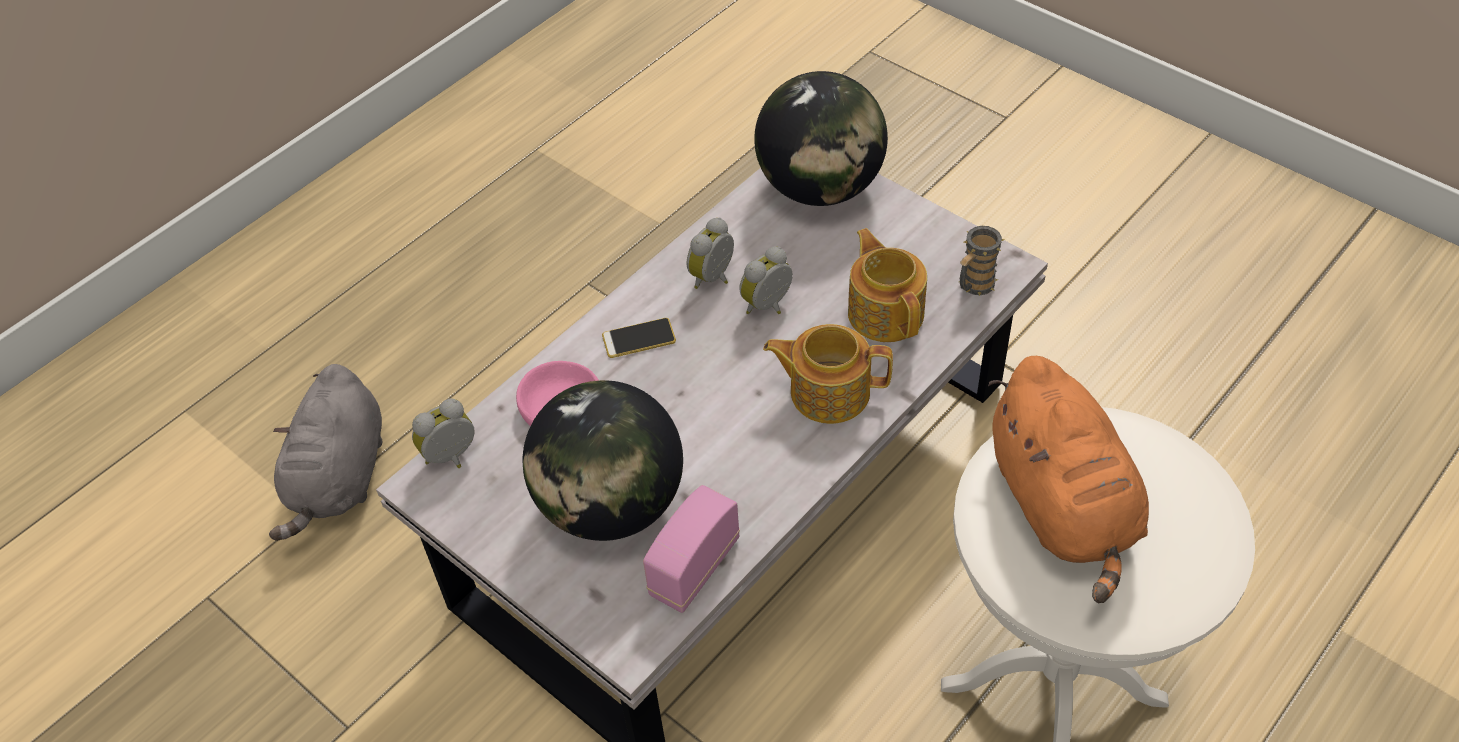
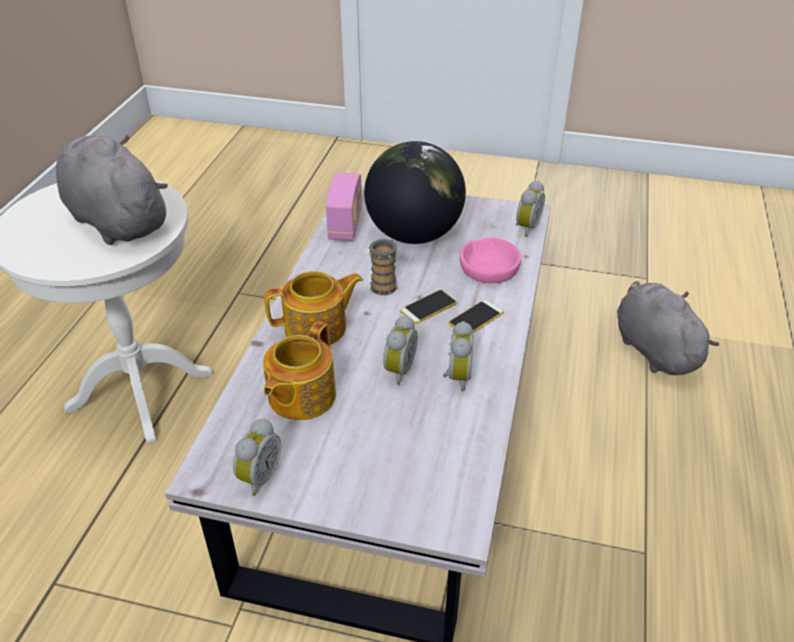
camera: 150 degrees right, 10 degrees down
globe [754,71,888,206] -> none
teapot [848,228,927,342] -> teapot turned 75 degrees clockwise [263,321,336,420]
mug [959,226,1004,296] -> mug moved to [368,239,398,295]
orange plush toy [988,356,1149,603] -> grey plush toy [56,135,168,245]
none -> alarm clock [233,418,281,496]
none -> phone [400,290,457,324]

